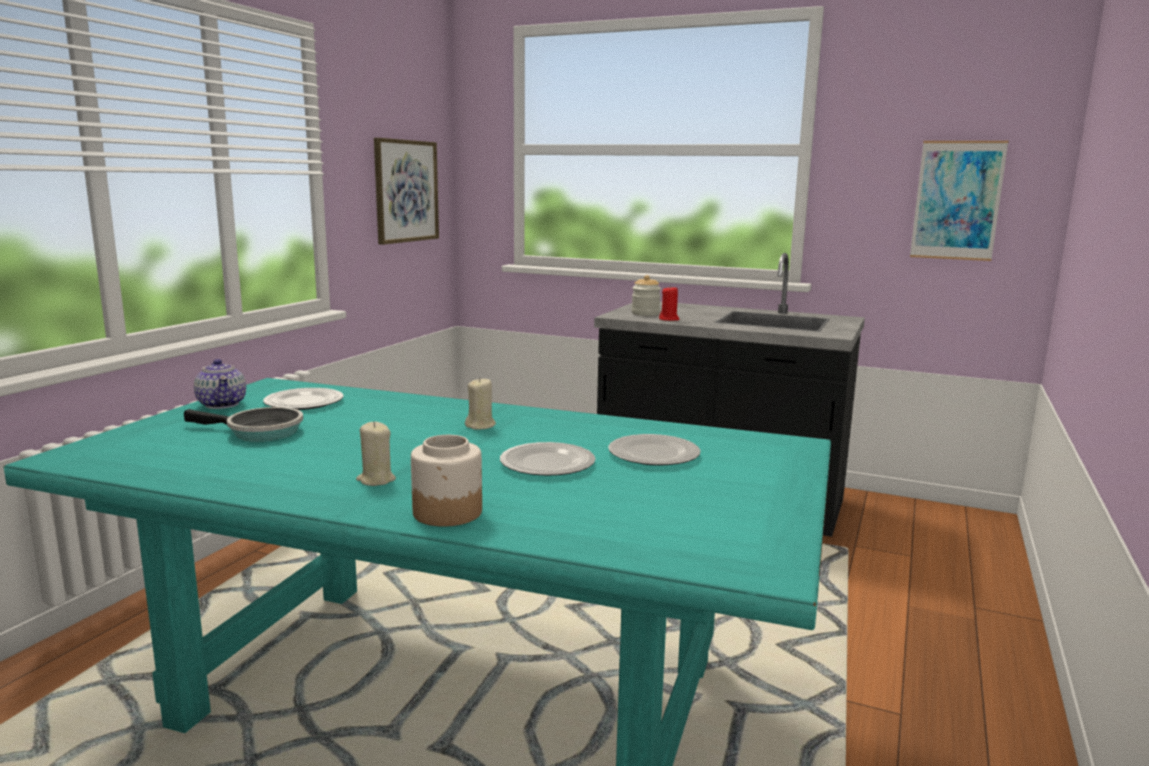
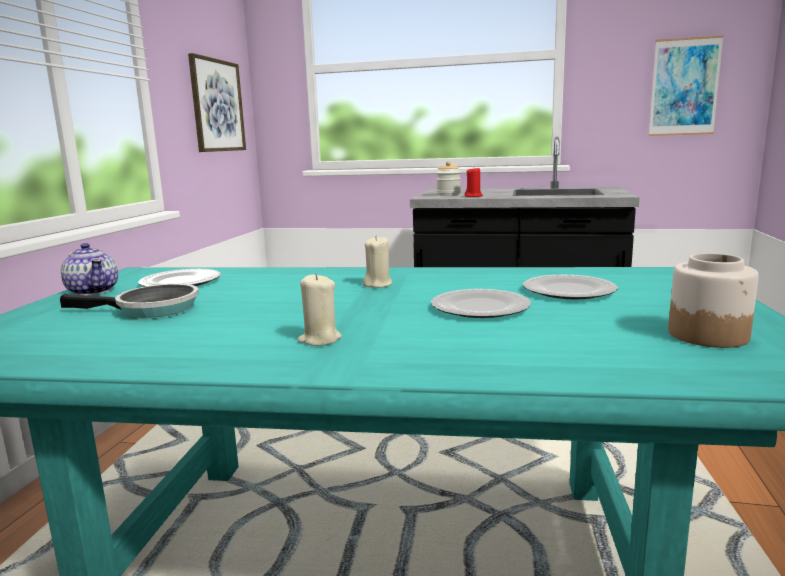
camera: 10 degrees left, 0 degrees up
jar [411,435,482,527] -> jar moved to [668,253,759,348]

